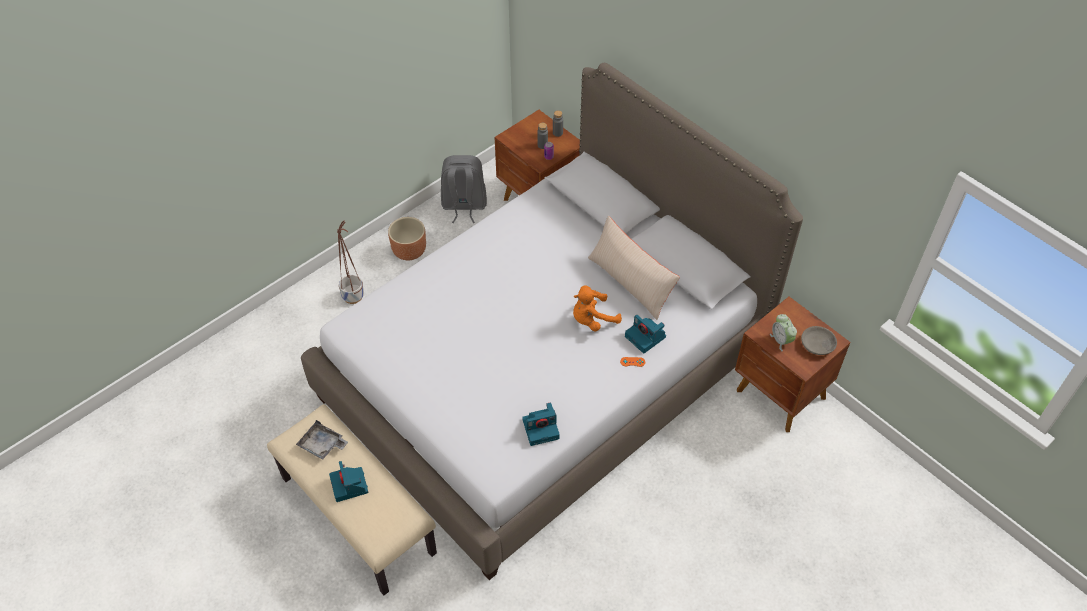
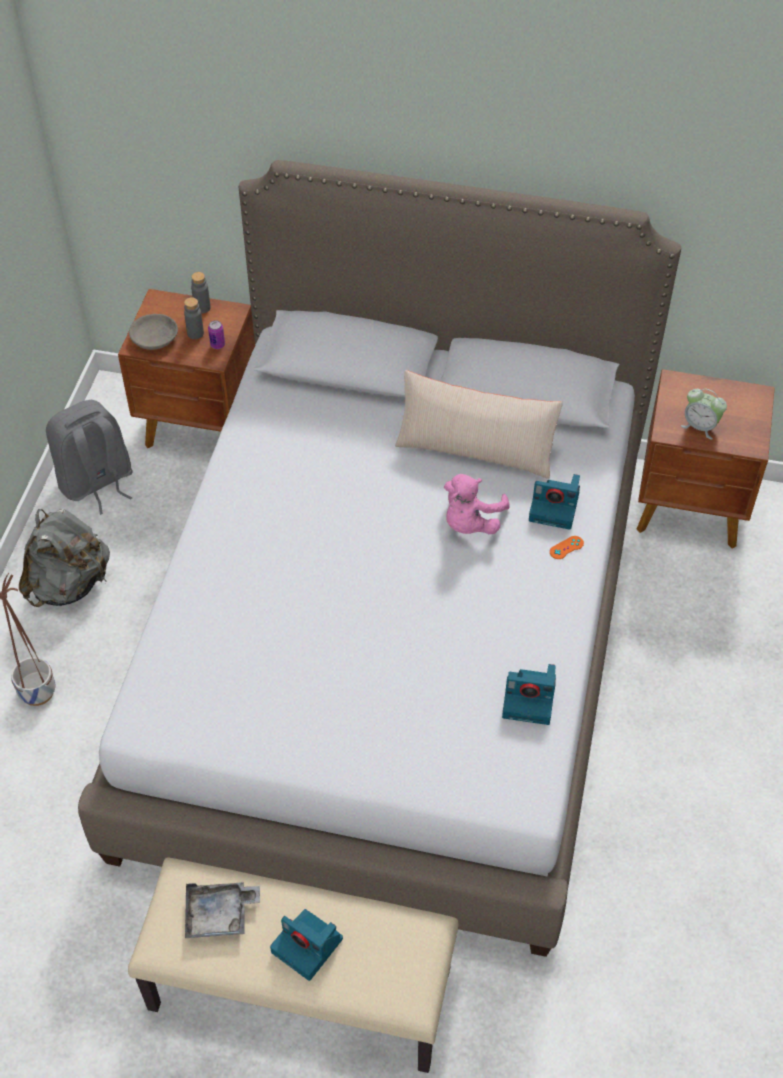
camera: 35 degrees left, 0 degrees up
brown planter [388,217,426,260] -> grey backpack [19,509,110,607]
camera [522,402,560,446] -> camera turned 60 degrees clockwise [502,664,556,725]
orange plush toy [573,286,622,331] -> pink plush toy [444,474,510,534]
grey bowl [801,326,837,355] -> grey bowl moved to [129,314,178,350]

